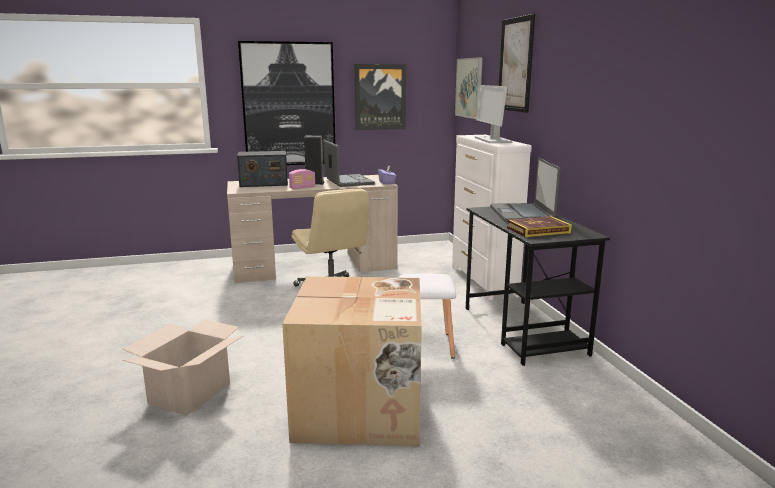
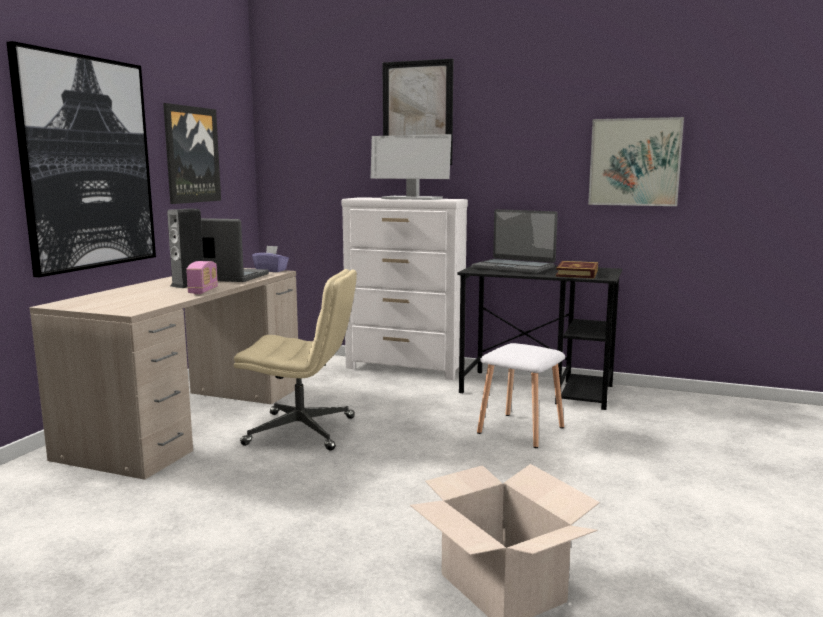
camera: 55 degrees left, 5 degrees down
radio [237,151,288,187] -> none
cardboard box [282,276,422,446] -> none
picture [455,57,483,119] -> picture moved to [588,117,684,206]

